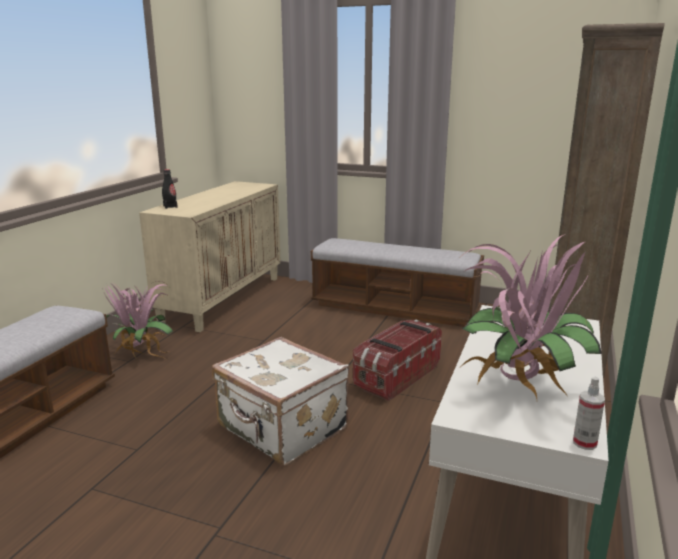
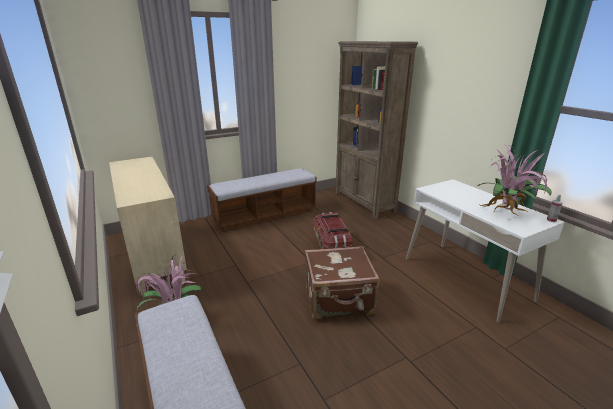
camera: 50 degrees left, 5 degrees up
black bottle [162,169,178,209] -> none
white suitcase [212,337,349,466] -> brown suitcase [305,246,379,319]

